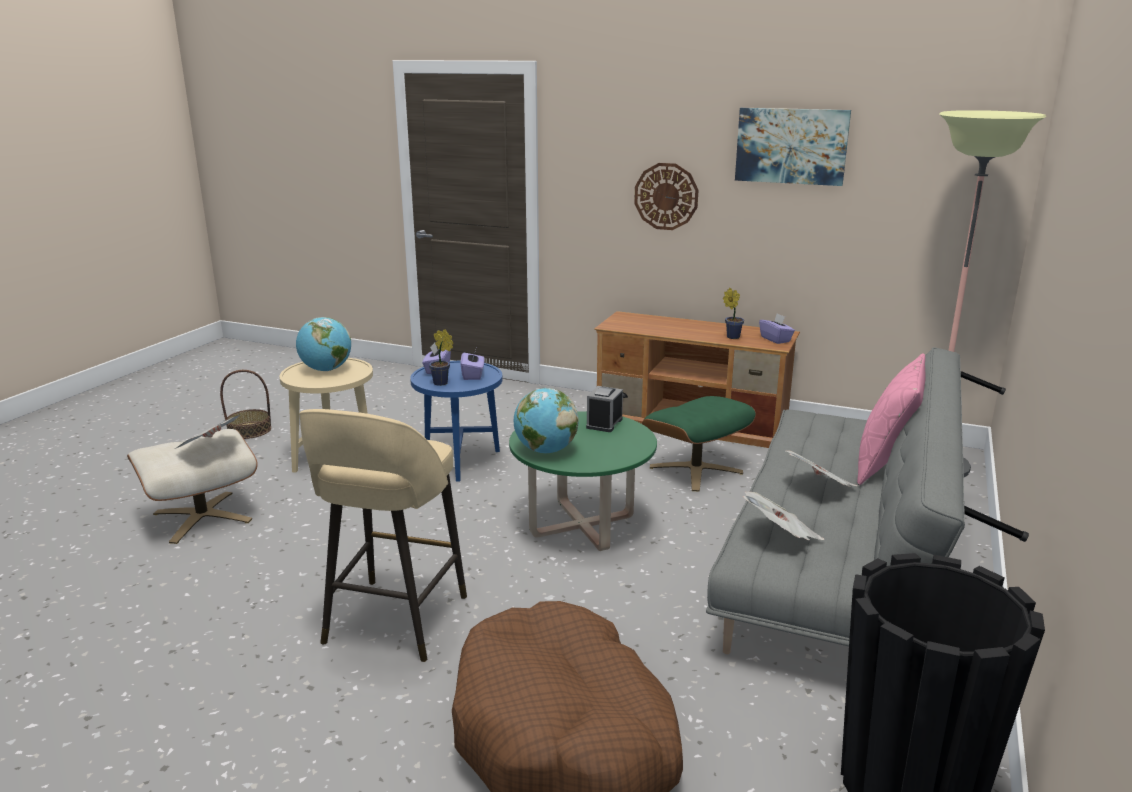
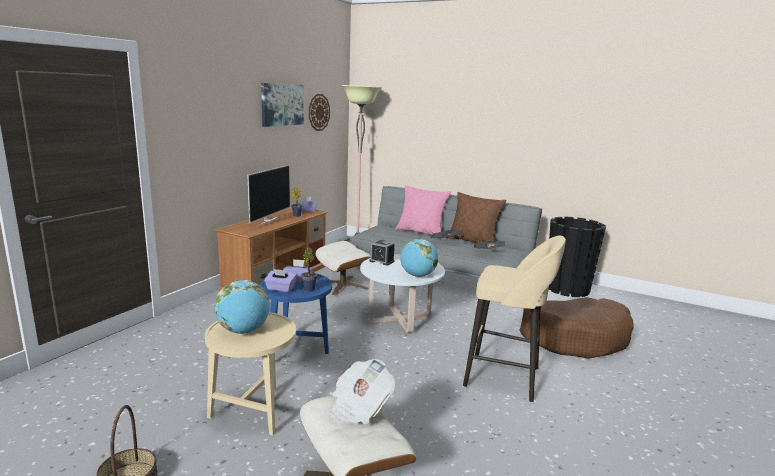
camera: 85 degrees left, 5 degrees down
green coffee table [509,411,657,551] -> white coffee table [360,254,445,333]
wall clock [634,163,698,230] -> wall clock moved to [309,94,330,131]
green ottoman [642,396,756,492] -> beige ottoman [316,241,371,295]
none -> television [247,165,290,225]
none -> brown pillow [446,192,507,249]

